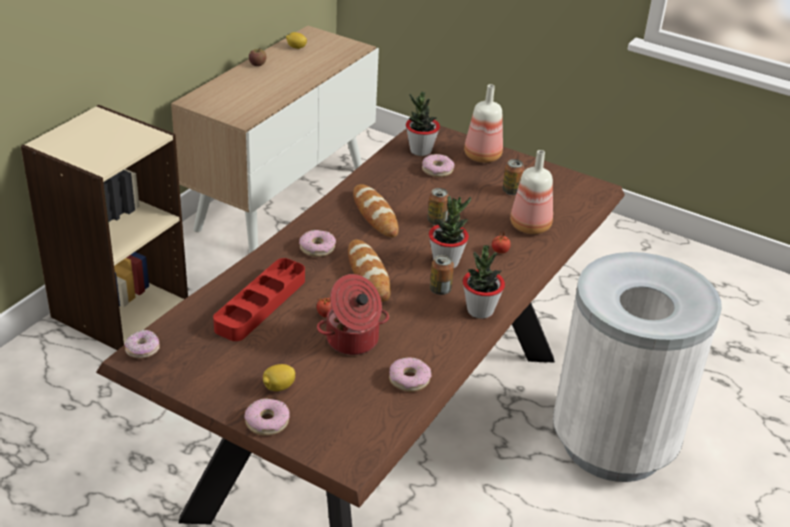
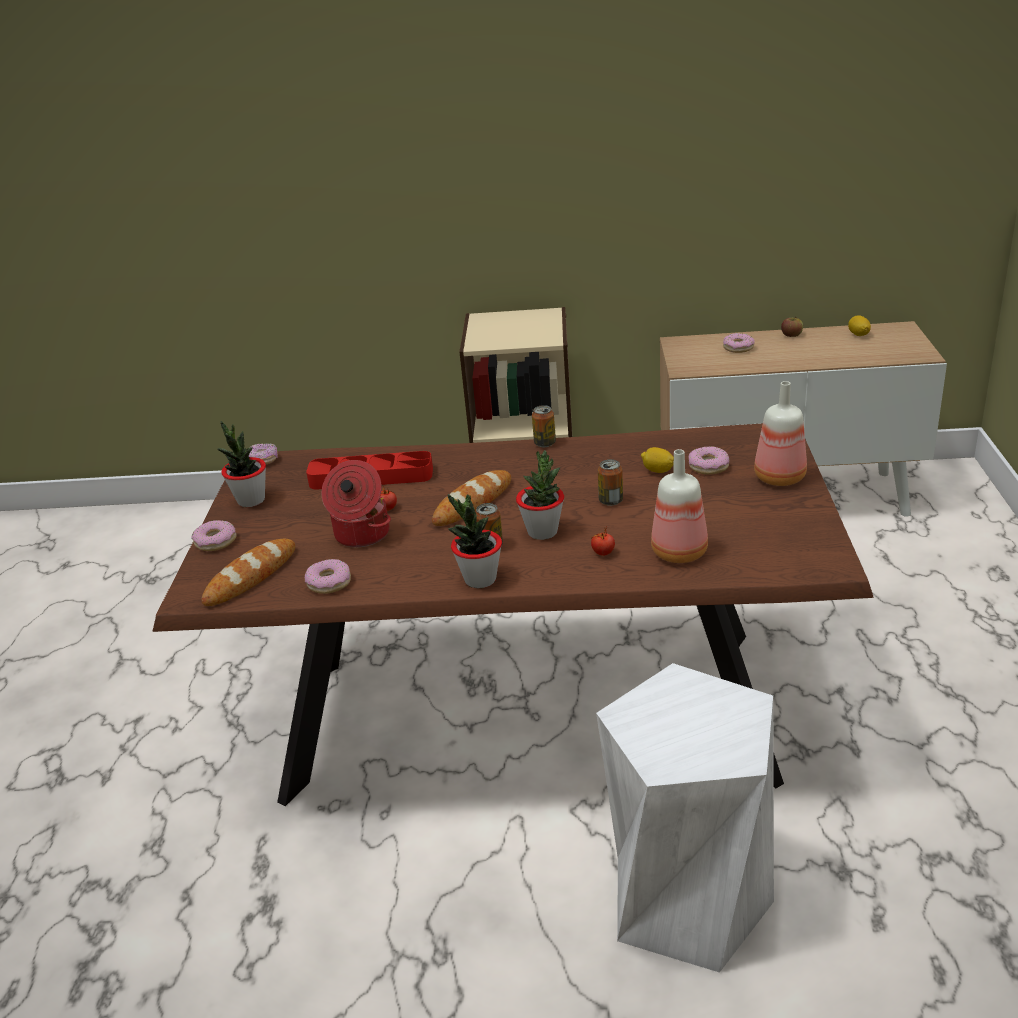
camera: 65 degrees right, 5 degrees down
lemon [263,364,295,391] -> lemon moved to [641,447,674,473]
donut [299,230,336,257] -> donut moved to [723,333,755,353]
bread [353,184,399,237] -> bread moved to [201,539,295,606]
potted plant [406,92,440,156] -> potted plant moved to [217,421,266,507]
can [503,159,524,195] -> can moved to [532,405,556,447]
white trash can [553,252,722,482] -> white stool [596,663,774,973]

